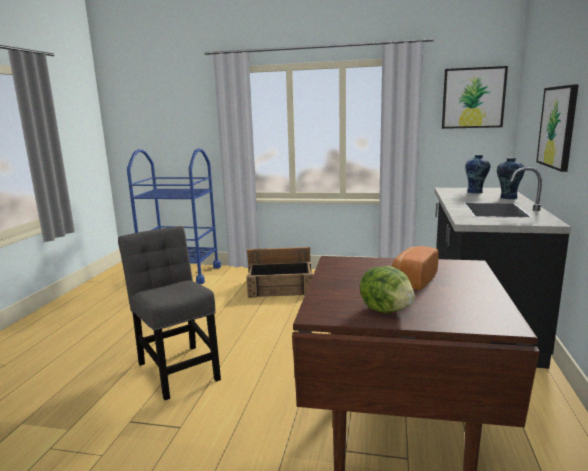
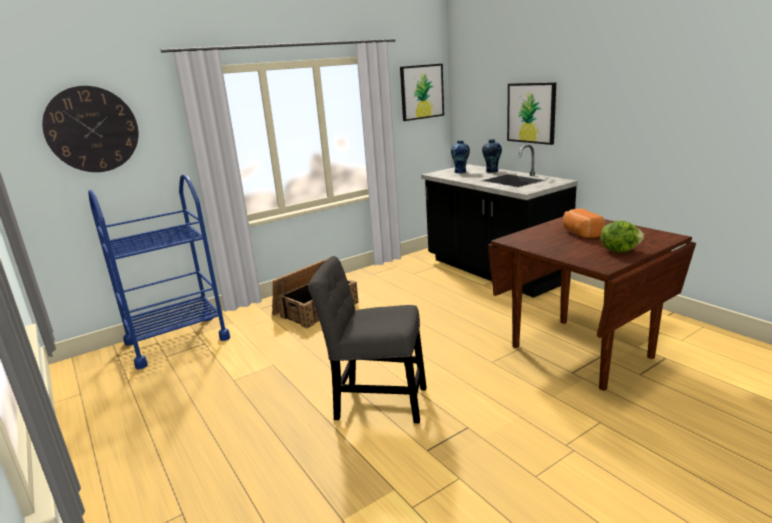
camera: 45 degrees left, 5 degrees up
none -> wall clock [42,86,138,172]

